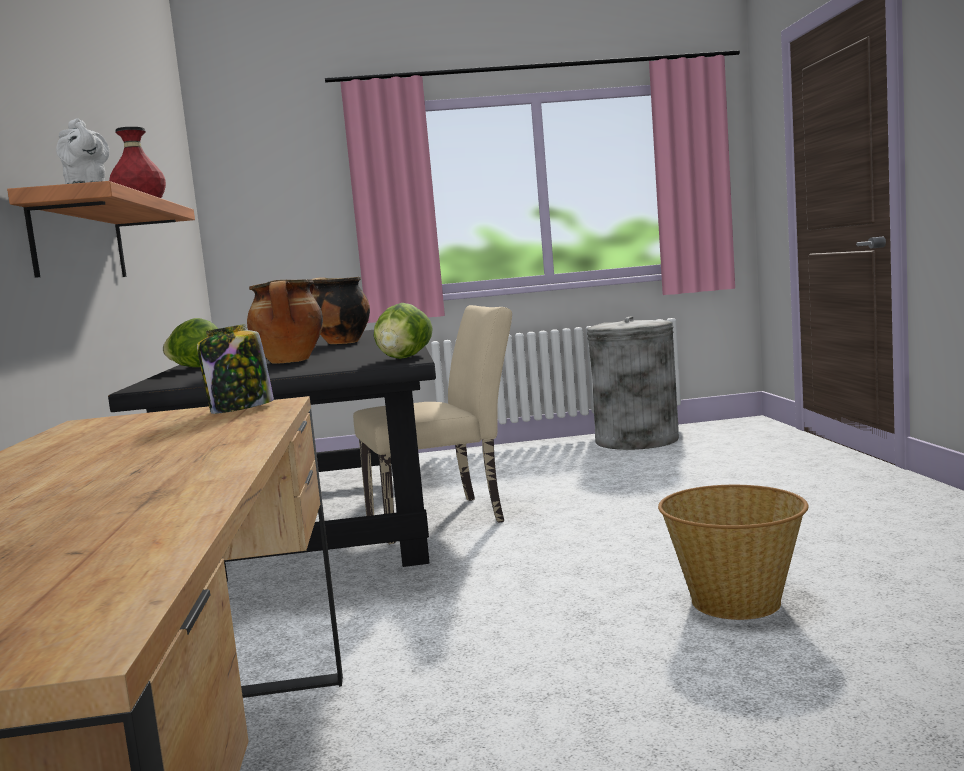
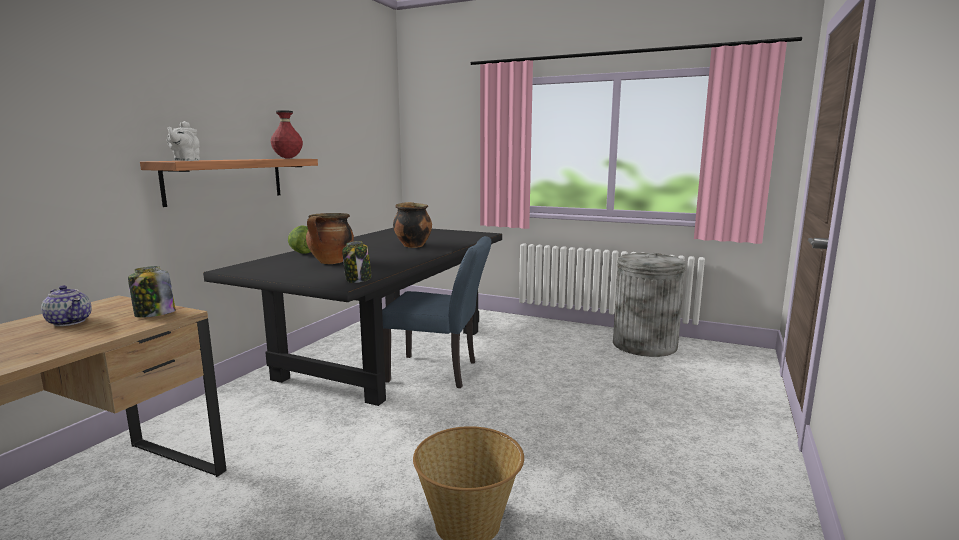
camera: 30 degrees right, 5 degrees up
beige chair [353,305,512,544] -> blue chair [382,236,491,388]
lettuce [374,303,433,359] -> jar [342,241,372,283]
none -> teapot [41,285,92,326]

